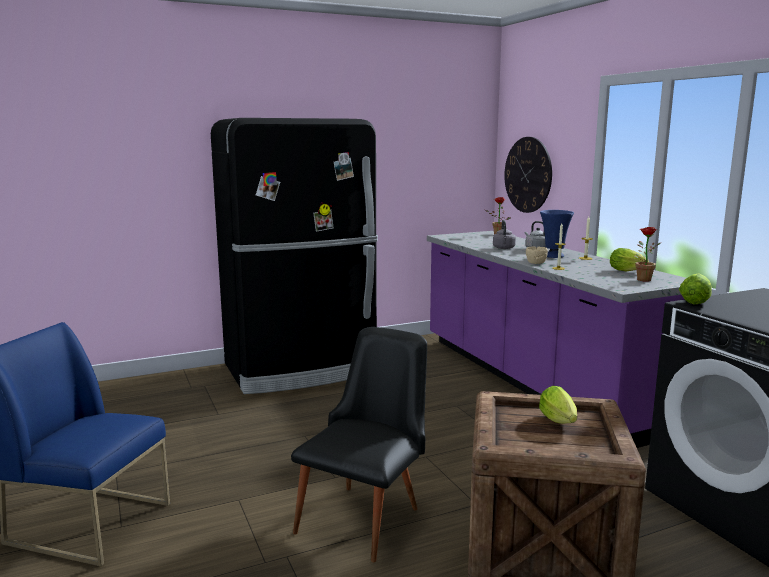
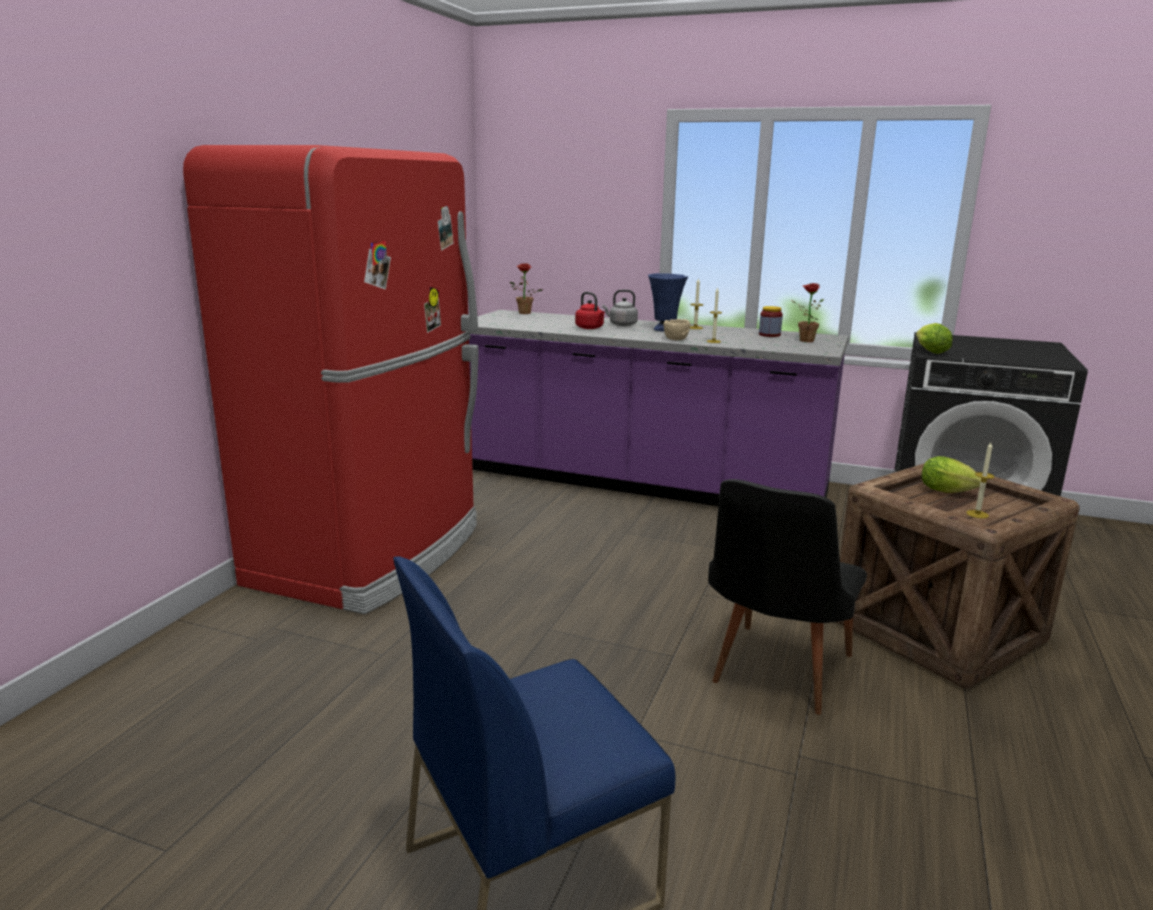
camera: 45 degrees left, 5 degrees up
black fridge [211,118,378,394] -> red fridge [183,145,479,614]
black chair [291,327,427,562] -> black chair turned 135 degrees counterclockwise [708,479,867,715]
grey kettle [493,220,516,249] -> red kettle [575,292,605,329]
wall clock [504,137,552,213] -> none
lettuce [610,248,649,271] -> jar [759,306,783,337]
none -> candle [966,442,995,518]

